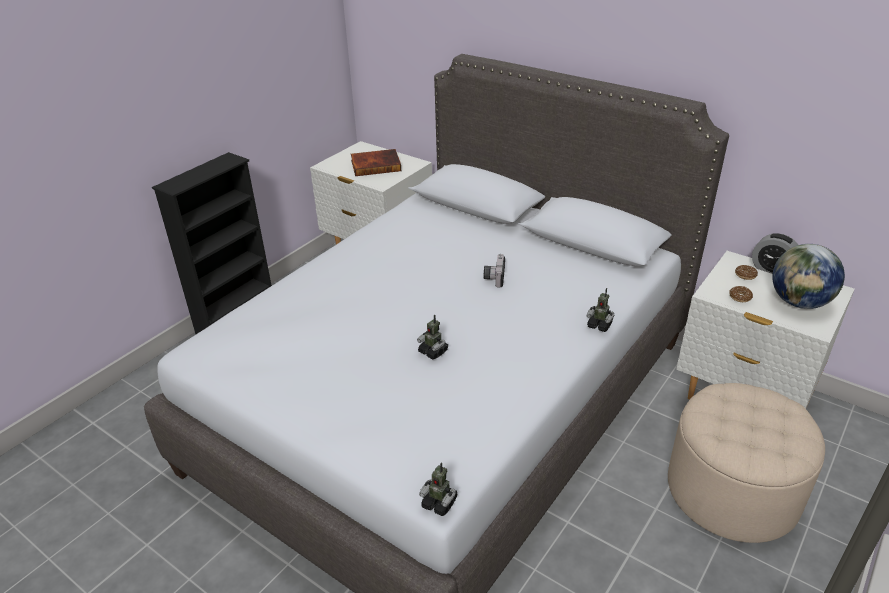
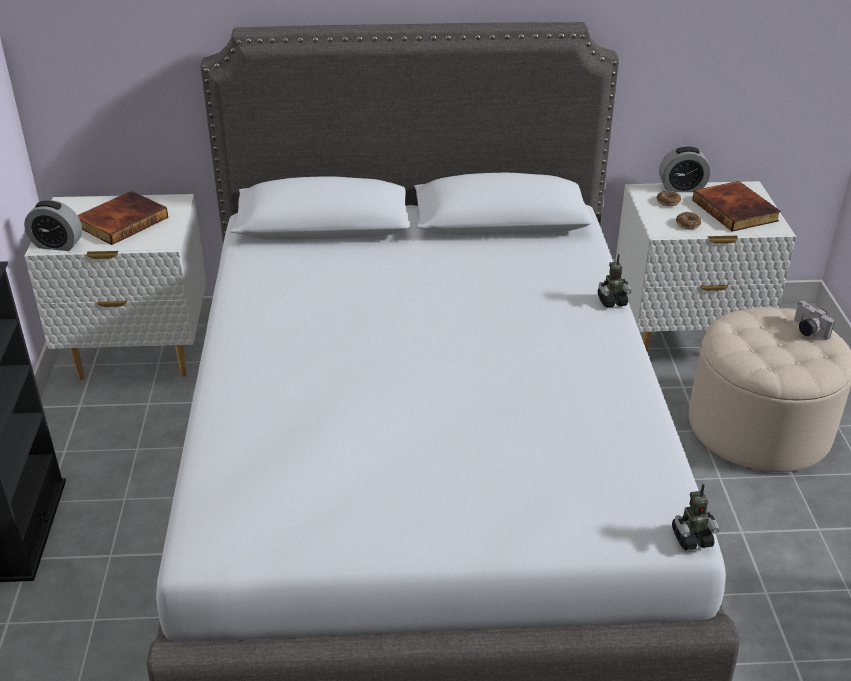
camera: 40 degrees left, 0 degrees up
toy robot [417,315,448,359] -> none
camera [484,254,505,288] -> camera moved to [794,301,834,340]
globe [772,244,845,309] -> book [692,181,781,231]
none -> alarm clock [24,200,82,251]

